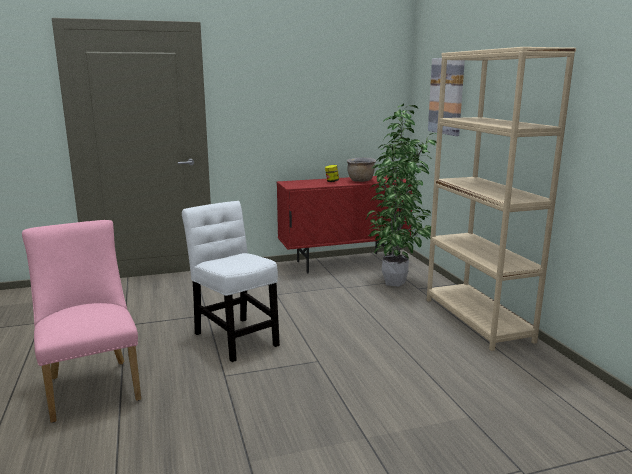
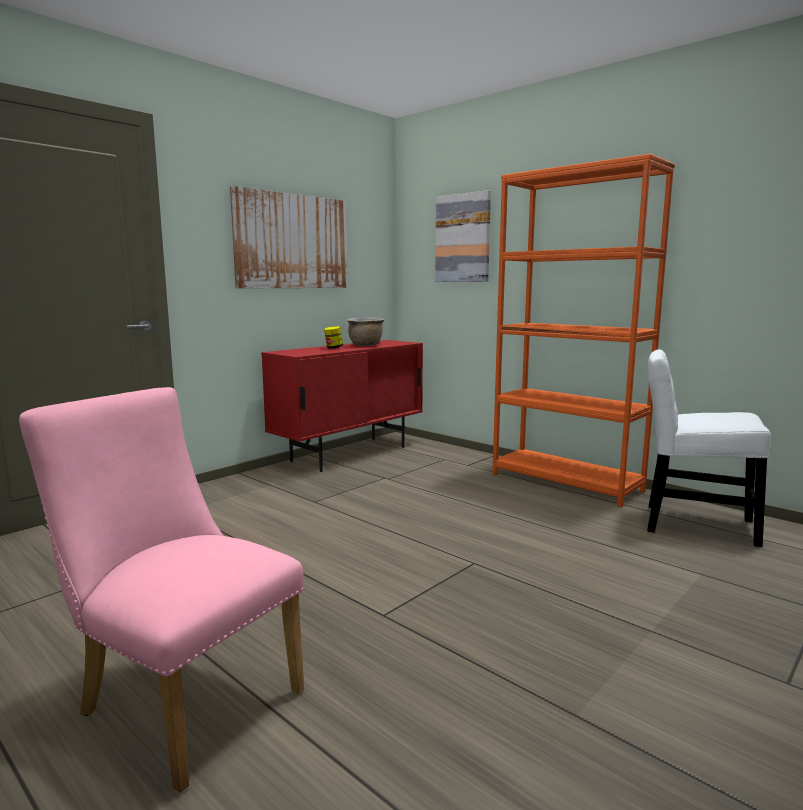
camera: 30 degrees left, 5 degrees down
white chair [182,201,280,362] -> white chair moved to [647,349,771,547]
potted plant [366,103,437,287] -> none
beige bookcase [427,47,576,351] -> orange bookcase [492,154,675,507]
none -> picture [230,186,348,289]

